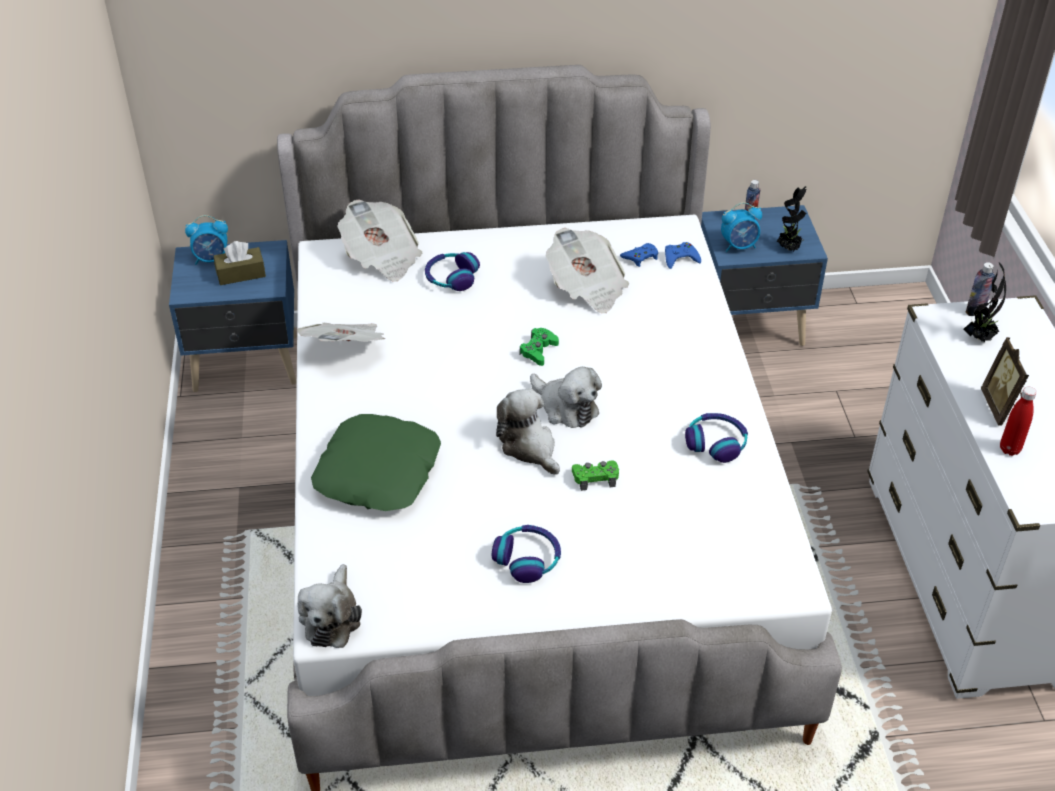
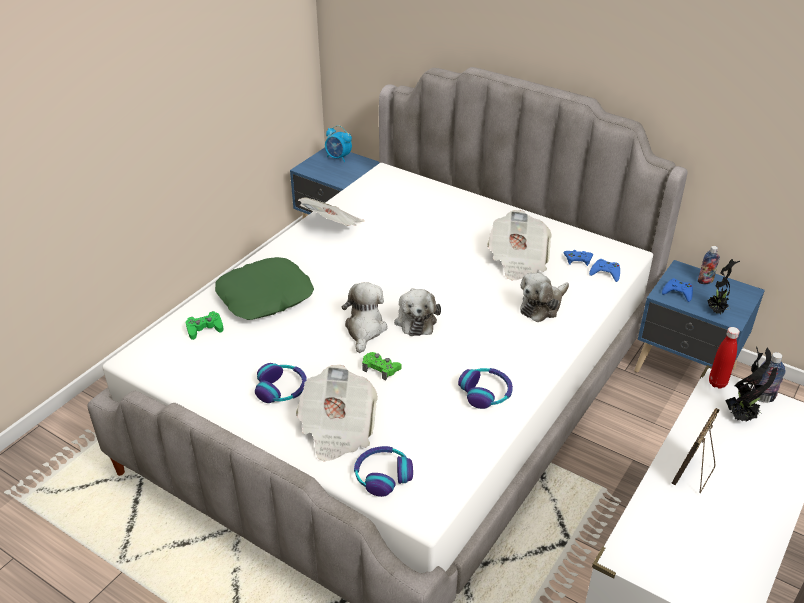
camera: 40 degrees right, 5 degrees down
brown tissue box [214,241,266,285] -> none
plush toy [298,564,362,648] -> plush toy moved to [520,273,569,322]
newspaper [338,199,422,281] -> newspaper moved to [296,365,378,462]
headphones [425,252,480,291] -> headphones moved to [354,446,413,497]
green game controller [519,328,559,366] -> green game controller moved to [186,311,223,340]
alarm clock [721,202,762,252] -> blue game controller [662,278,693,302]
red bottle [1000,386,1037,456] -> red bottle moved to [709,327,740,389]

